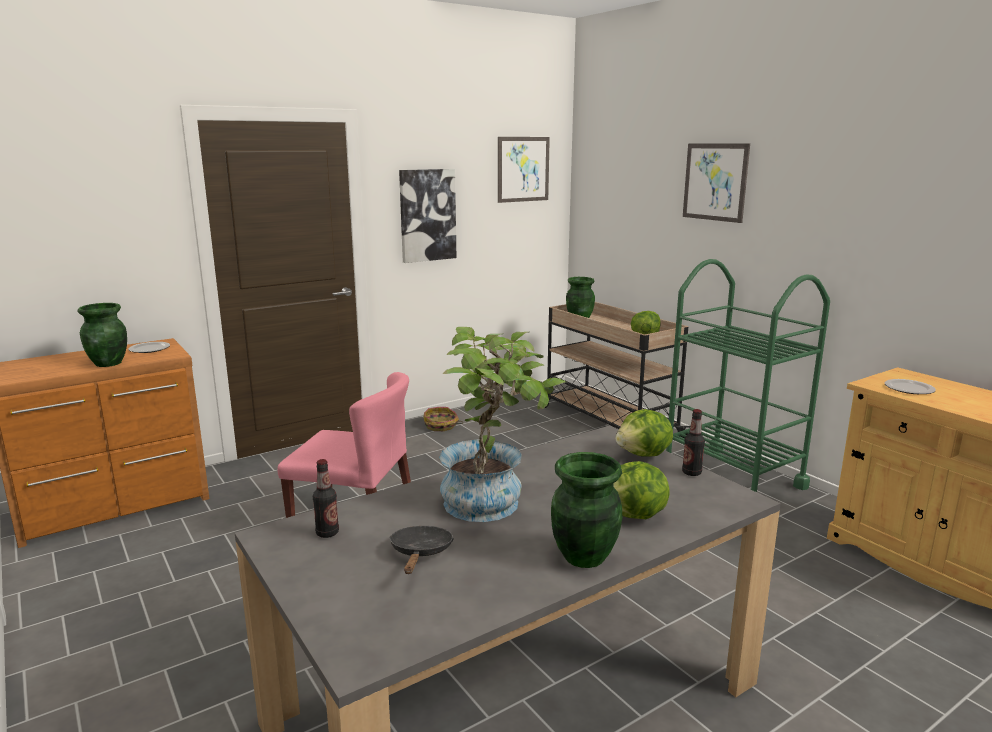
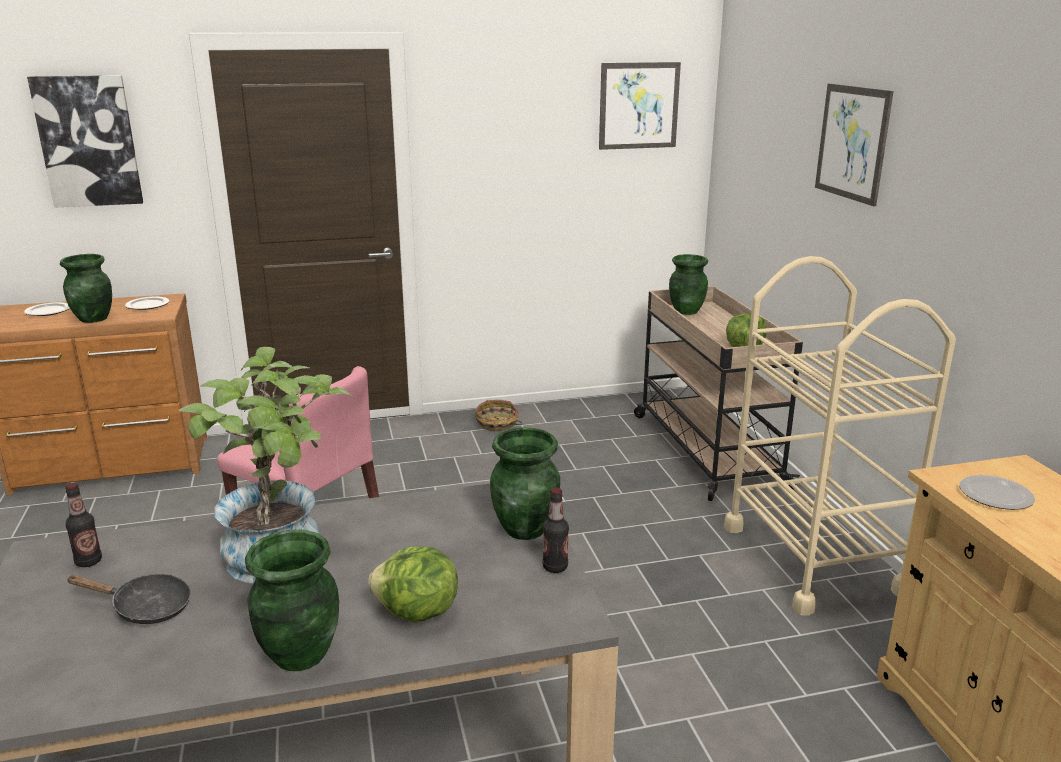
camera: 20 degrees right, 5 degrees up
black frying pan [389,526,454,574] -> black frying pan turned 75 degrees clockwise [66,574,191,624]
picture [399,169,456,263] -> picture moved to [27,75,143,208]
lettuce [616,409,673,457] -> green vase [490,427,560,540]
green cart [666,259,830,492] -> beige cart [724,256,956,616]
none -> plate [24,302,70,316]

